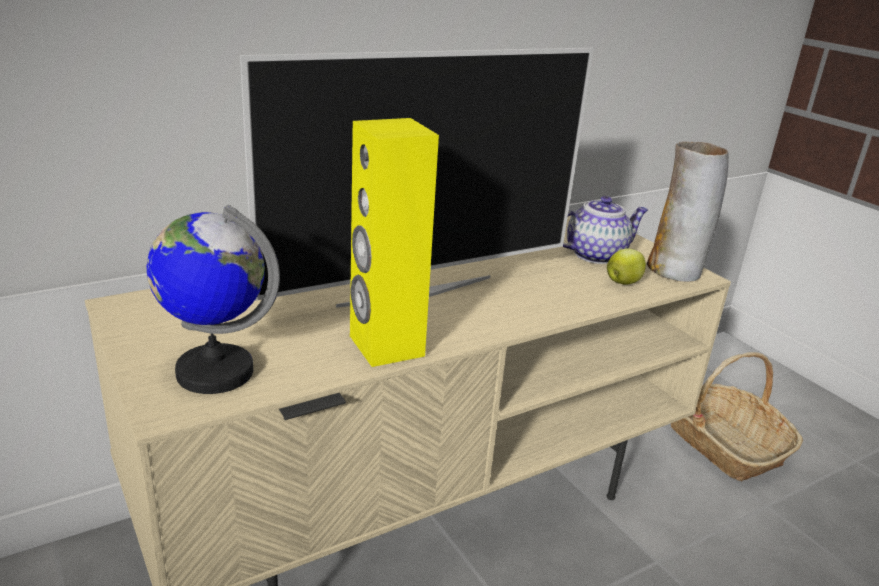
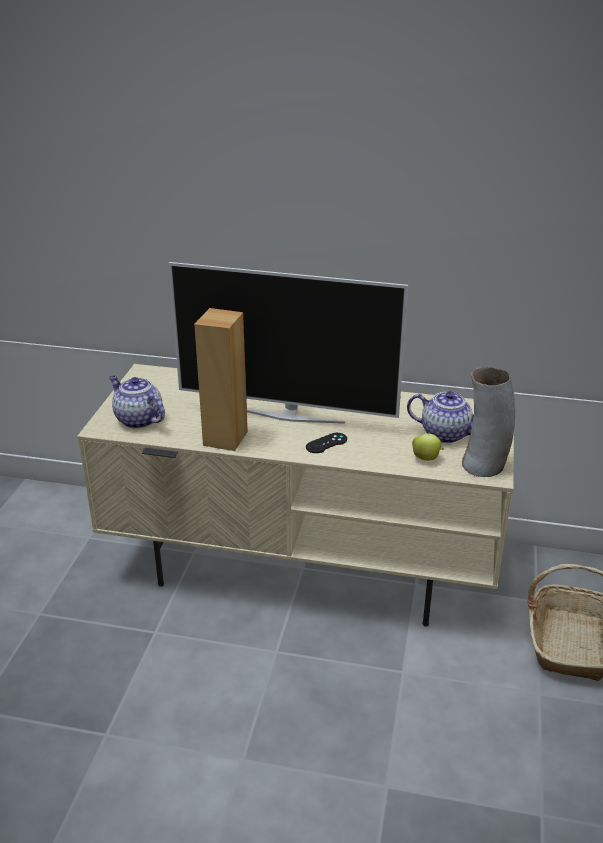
camera: 45 degrees right, 5 degrees up
globe [147,205,280,394] -> teapot [109,375,165,429]
yellow speaker [350,118,439,367] -> brown speaker [194,308,248,451]
none -> black game controller [306,433,347,453]

